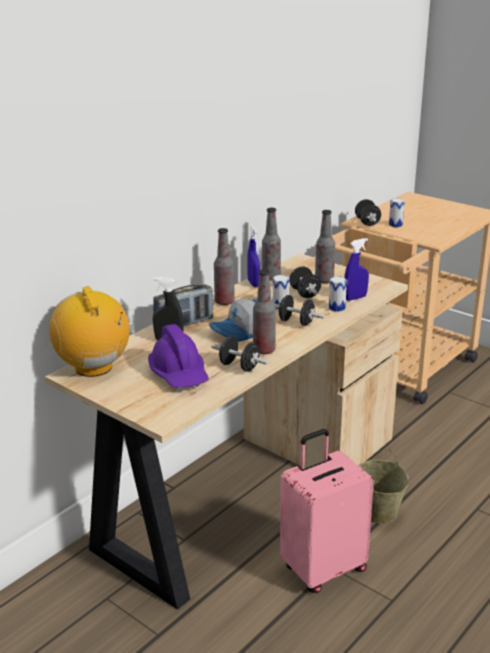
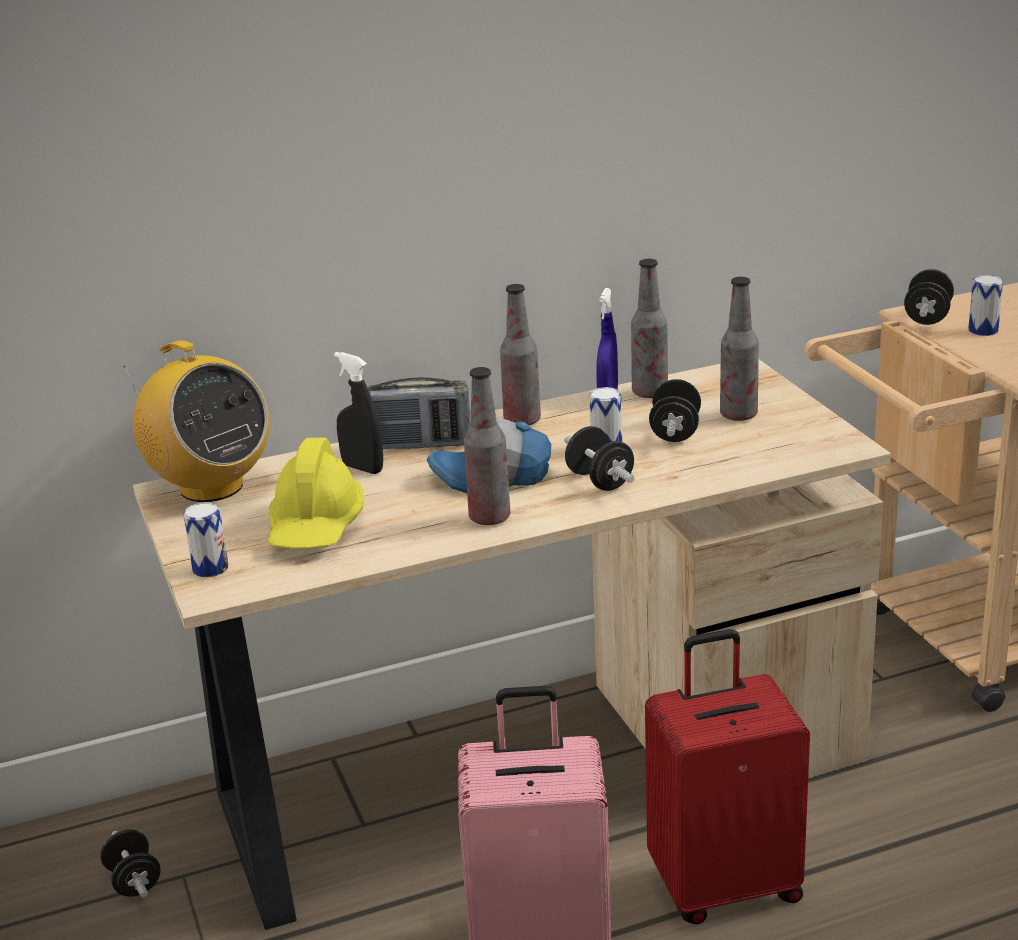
camera: 30 degrees right, 0 degrees up
radio [49,286,130,377] -> radio turned 135 degrees clockwise [123,340,270,502]
purple hard hat [148,324,209,388] -> yellow hard hat [268,437,364,549]
black dumbbell [211,336,268,372] -> black dumbbell moved to [100,829,161,898]
can [329,276,347,312] -> can moved to [183,502,228,578]
blue spray bottle [344,238,369,301] -> none
beige bucket [359,449,409,524] -> red suitcase [645,629,810,924]

